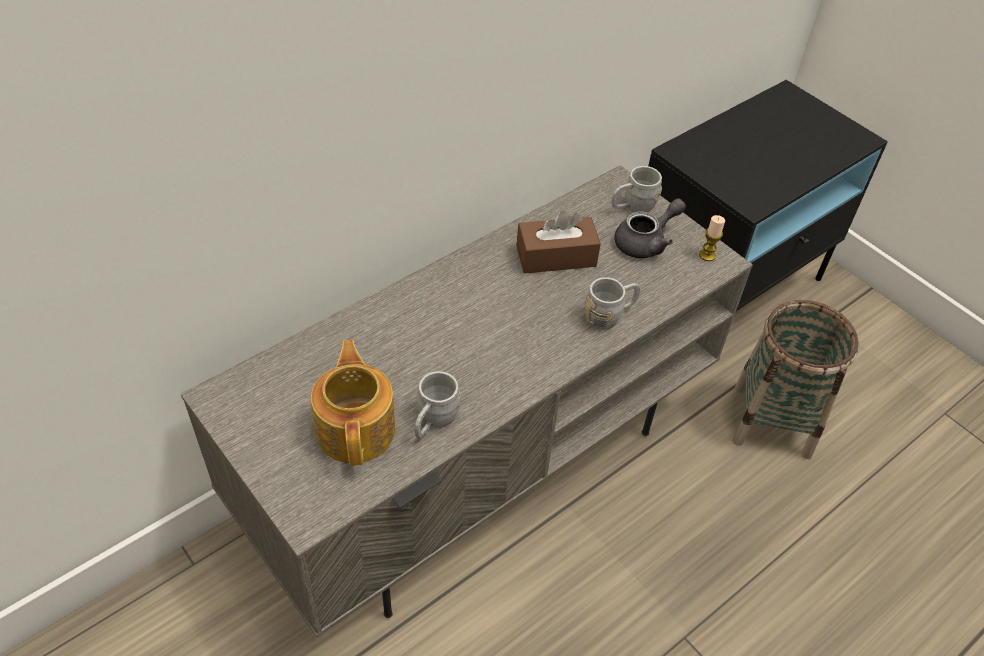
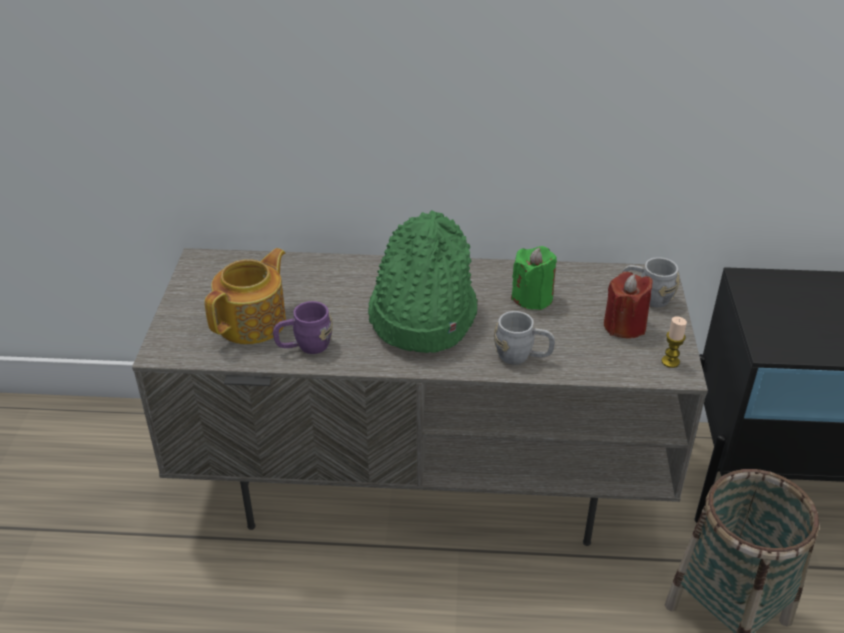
camera: 45 degrees right, 10 degrees down
grey mug [415,371,461,438] -> purple mug [273,301,333,354]
brown tissue box [516,211,601,274] -> green candle [511,246,557,310]
grey teapot [614,198,686,258] -> red candle [604,272,653,339]
none -> green hat [368,210,478,353]

